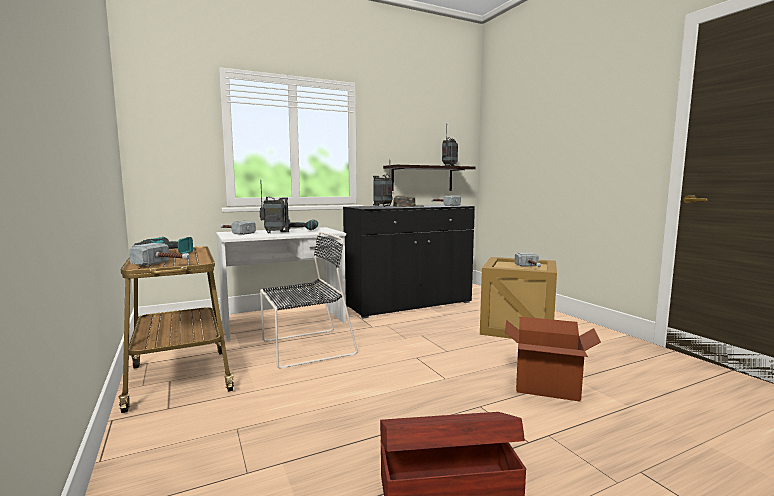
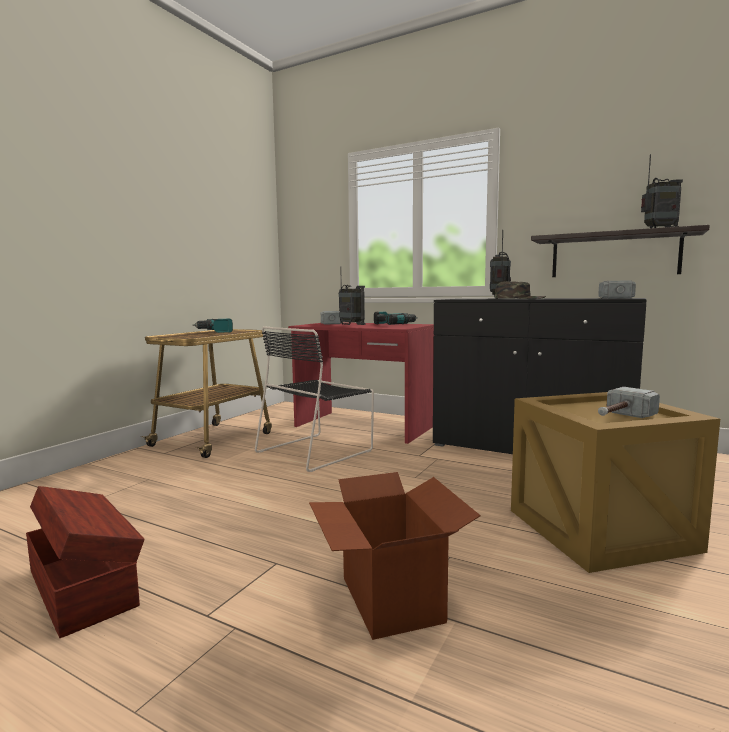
camera: 55 degrees right, 0 degrees up
hammer [129,243,190,266] -> none
white desk [216,227,346,341] -> red desk [288,322,434,444]
black chair [260,232,358,369] -> black chair turned 105 degrees clockwise [255,326,374,472]

